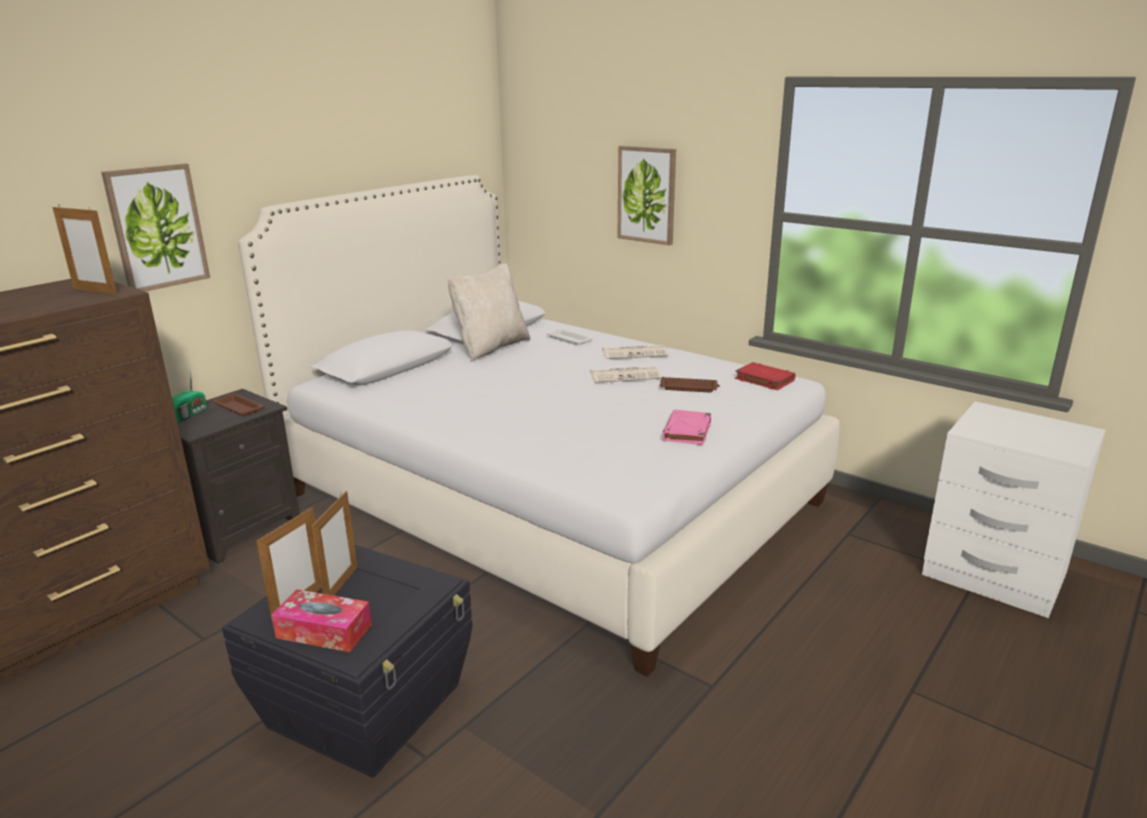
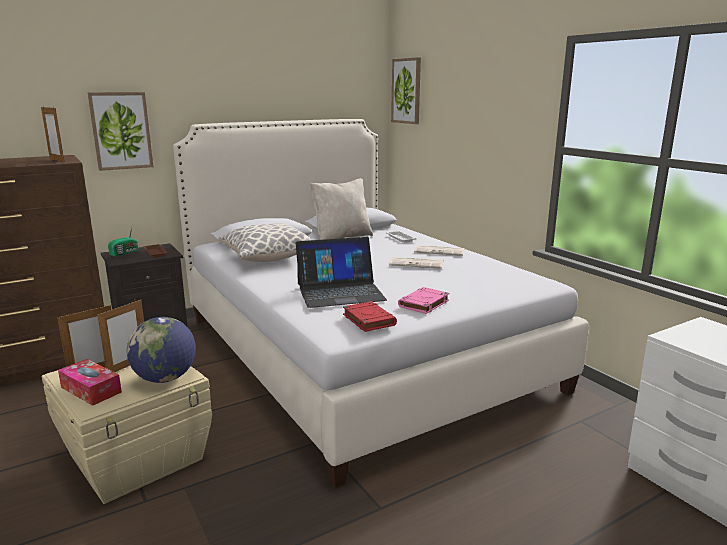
camera: 20 degrees right, 5 degrees down
black storage box [222,545,472,778] -> beige storage box [42,366,212,504]
picture [618,146,676,246] -> picture moved to [391,57,421,124]
brown tray [660,377,720,393] -> none
red book [735,362,796,390] -> red book moved to [343,301,397,332]
none -> globe [127,317,196,383]
none -> pillow [219,223,311,262]
none -> laptop [296,237,387,308]

